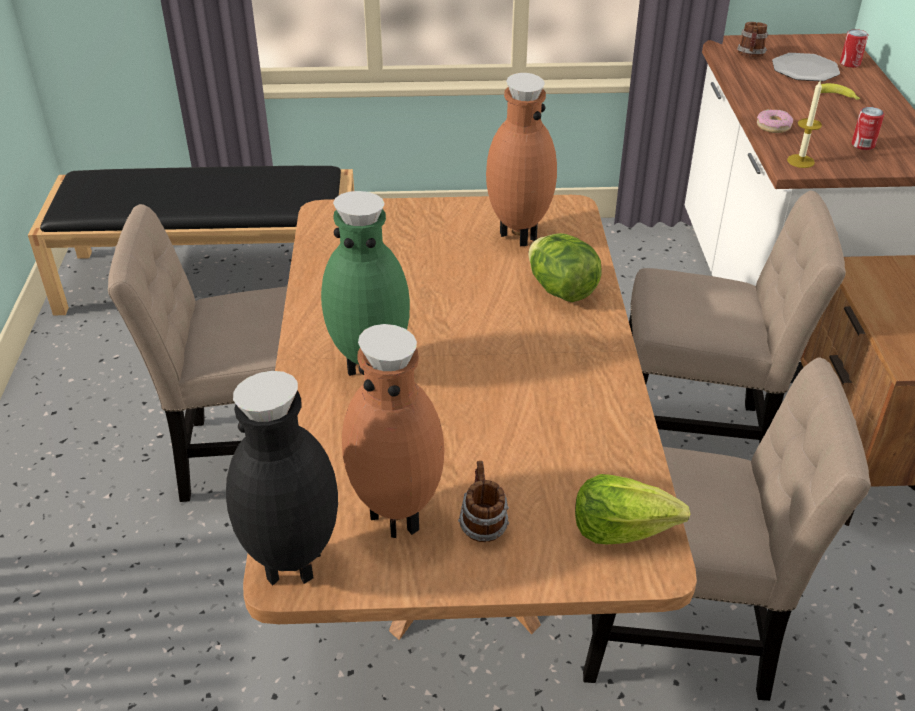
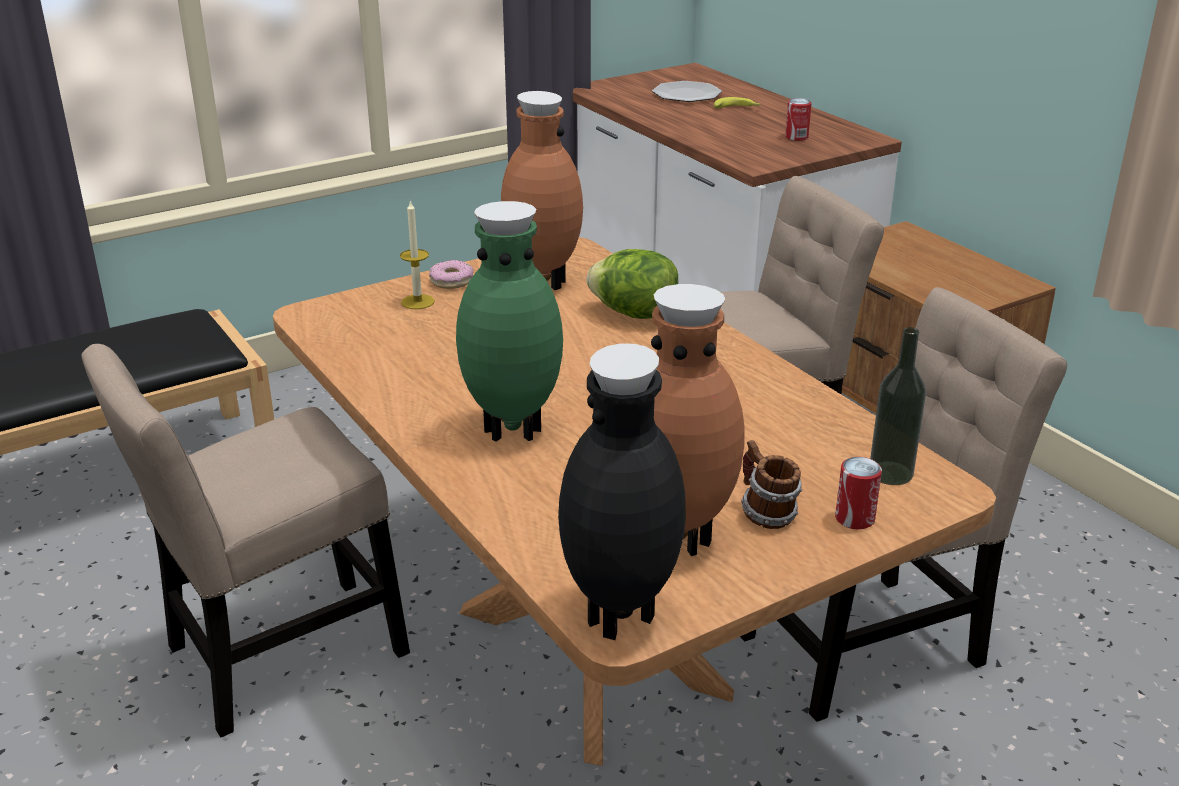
camera: 30 degrees left, 10 degrees down
lettuce [575,474,690,545] -> bottle [870,327,926,485]
mug [737,22,769,57] -> none
donut [757,109,793,133] -> donut moved to [429,260,473,289]
candle [787,79,822,168] -> candle moved to [400,200,435,309]
can [840,29,868,68] -> can moved to [835,457,882,529]

